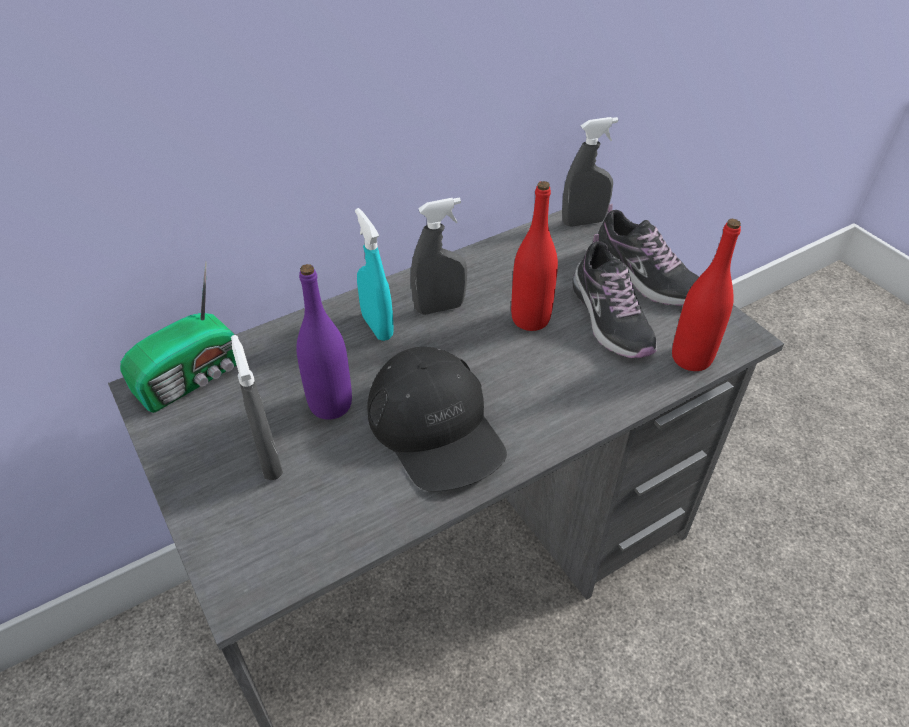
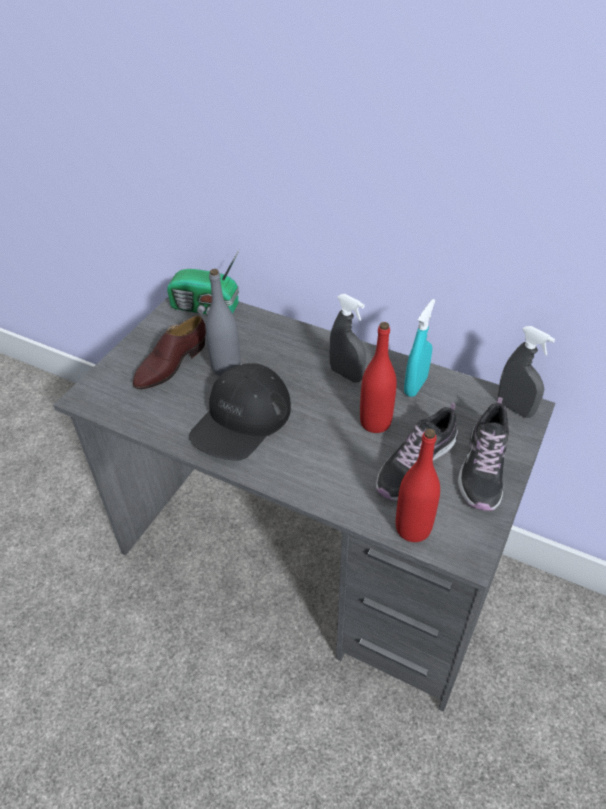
camera: 60 degrees right, 0 degrees up
grey spray bottle [231,335,283,480] -> brown shoe [132,316,206,389]
purple bottle [296,264,352,420] -> grey bottle [205,269,241,376]
turquoise spray bottle [355,208,394,341] -> turquoise spray bottle moved to [404,299,435,397]

